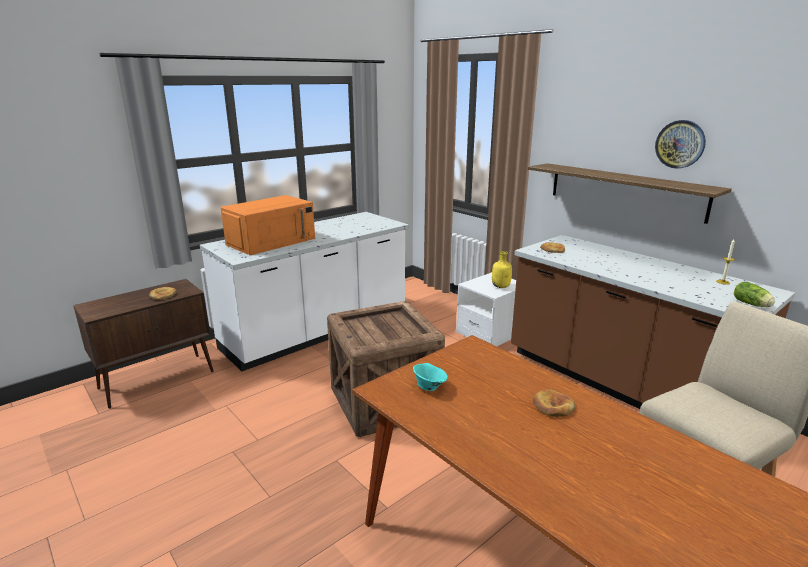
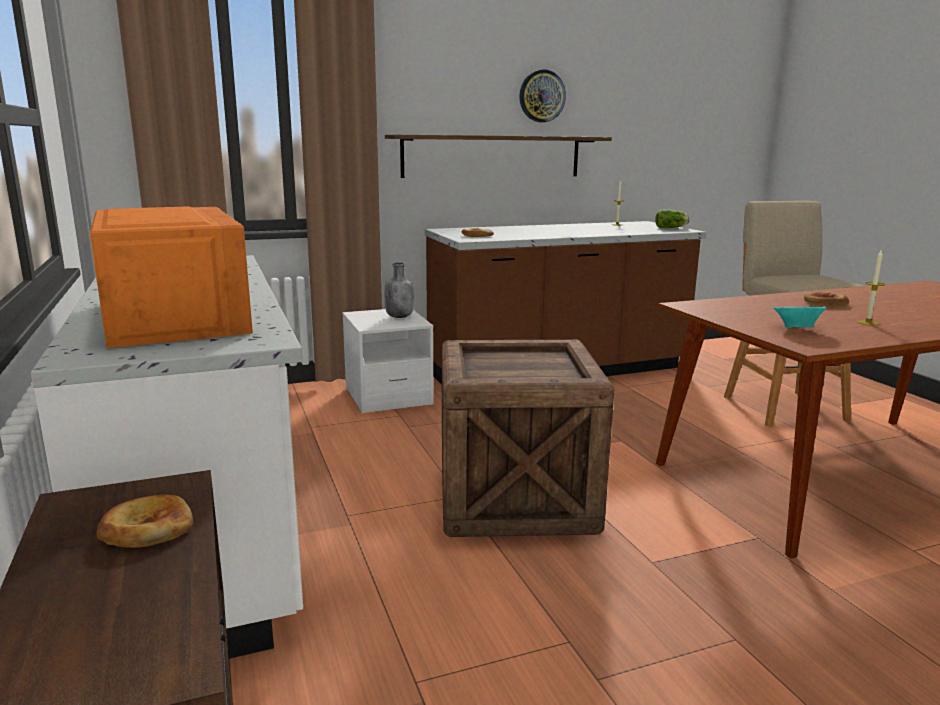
camera: 70 degrees left, 5 degrees down
yellow bottle [492,251,512,288] -> grey bottle [385,262,414,318]
none -> candle [857,250,885,326]

